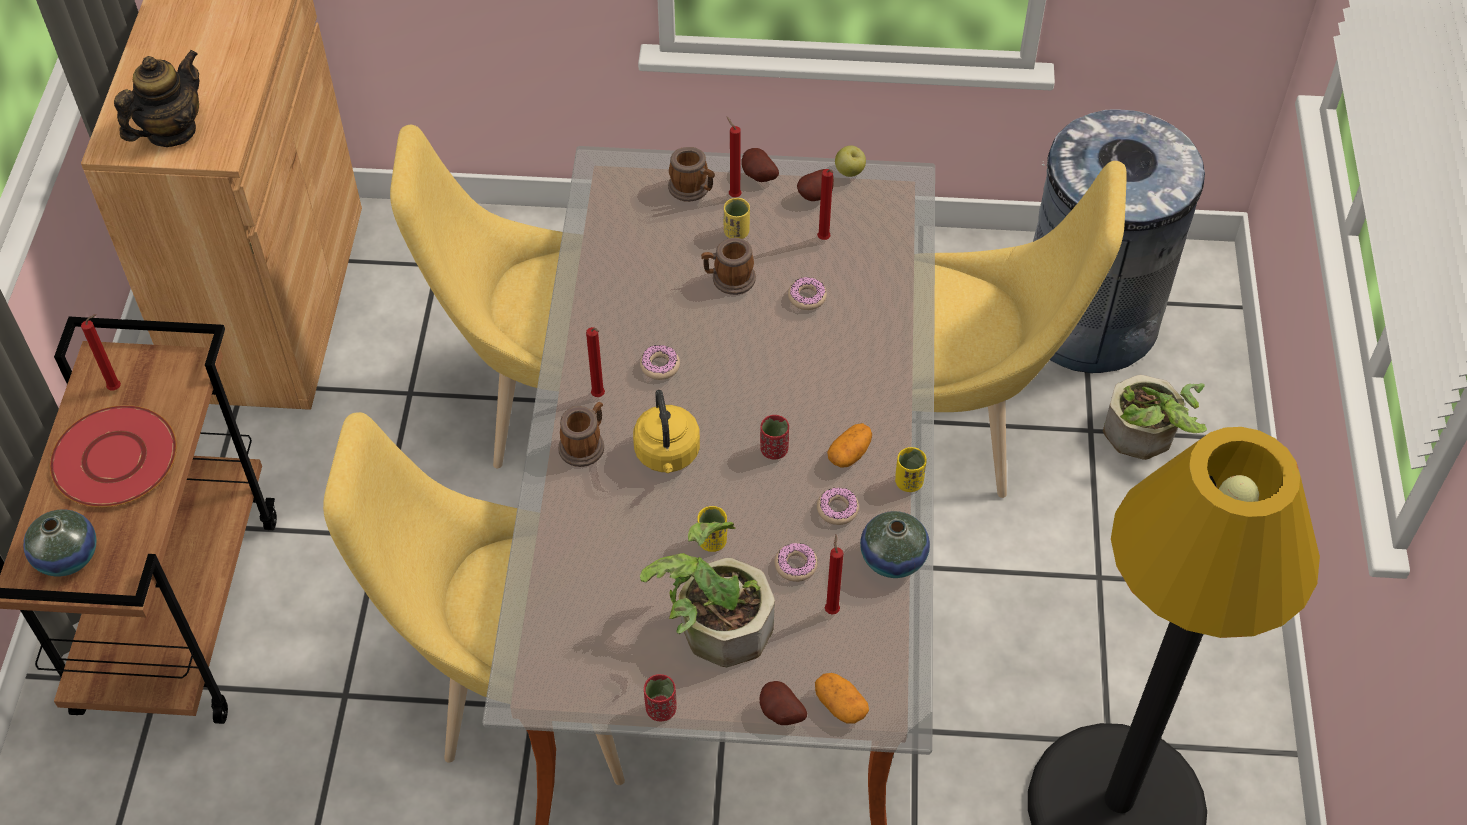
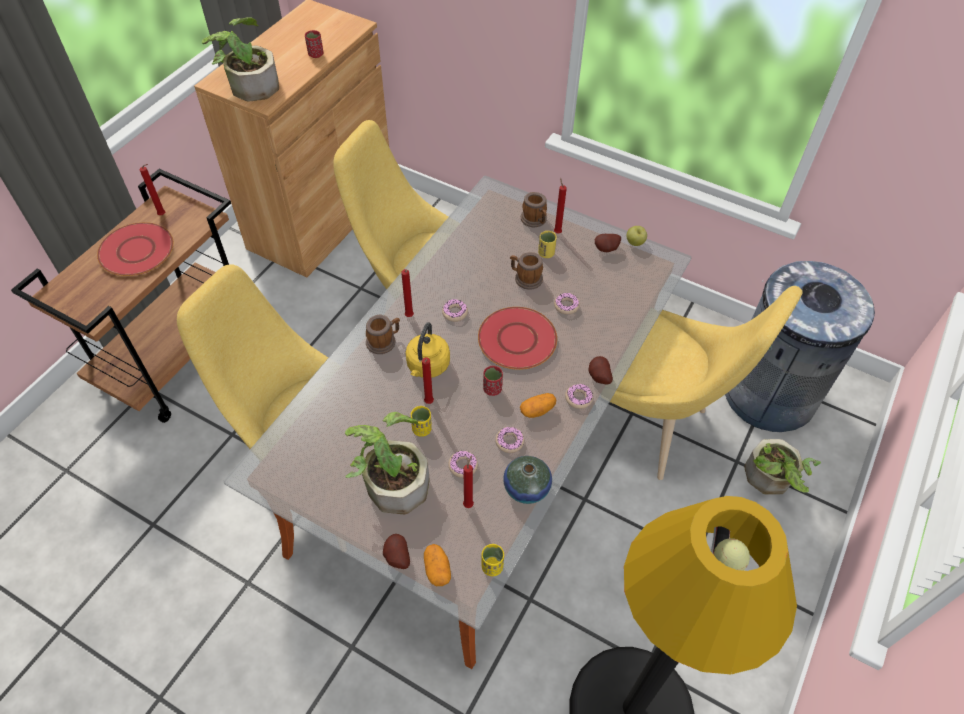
camera: 25 degrees right, 0 degrees up
vase [23,509,96,577] -> none
teapot [114,50,199,147] -> potted plant [202,17,279,102]
red cup [644,674,677,721] -> red cup moved to [305,30,323,58]
potato [741,148,779,182] -> potato moved to [588,356,613,385]
red candle [817,169,833,240] -> red candle moved to [422,357,434,404]
yellow cup [895,447,927,492] -> yellow cup moved to [481,544,504,576]
none -> red plate [478,307,557,370]
none -> donut [565,384,593,409]

